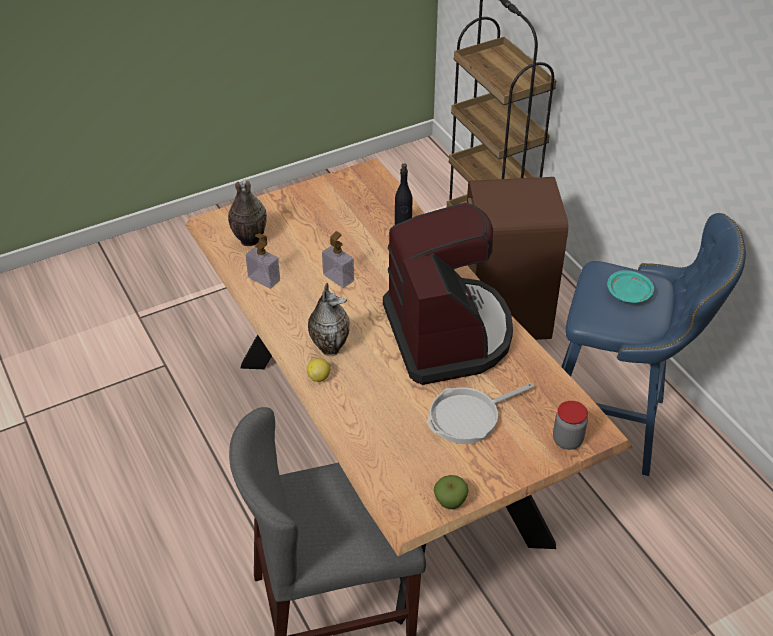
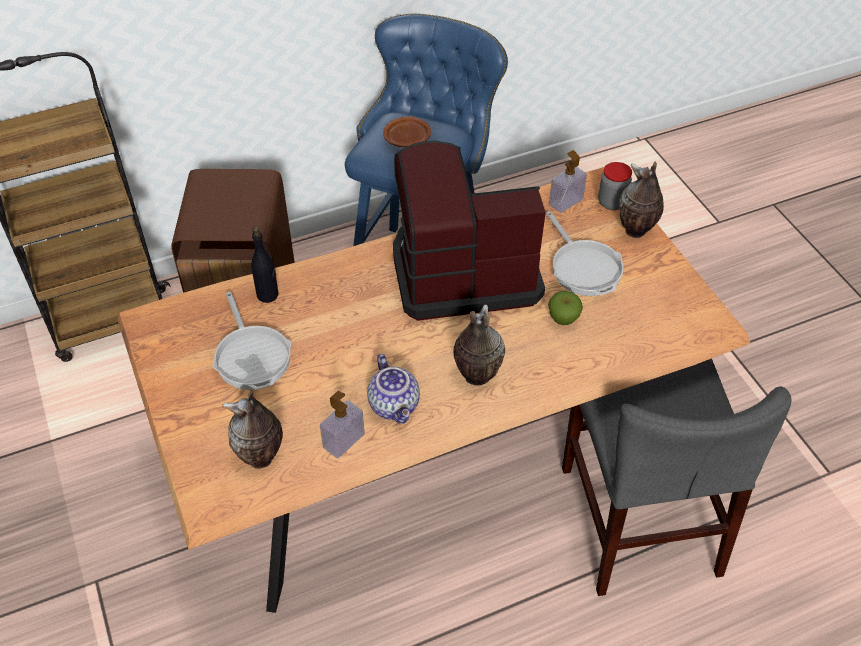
camera: 85 degrees left, 5 degrees up
lemon [307,358,330,382] -> none
soap dispenser [322,231,354,288] -> soap dispenser moved to [549,150,587,213]
apple [434,475,469,509] -> apple moved to [548,291,583,325]
turquoise plate [607,270,654,303] -> brown plate [383,117,431,147]
none -> frying pan [213,292,291,390]
none -> teapot [367,354,420,424]
none -> vase [619,161,664,238]

